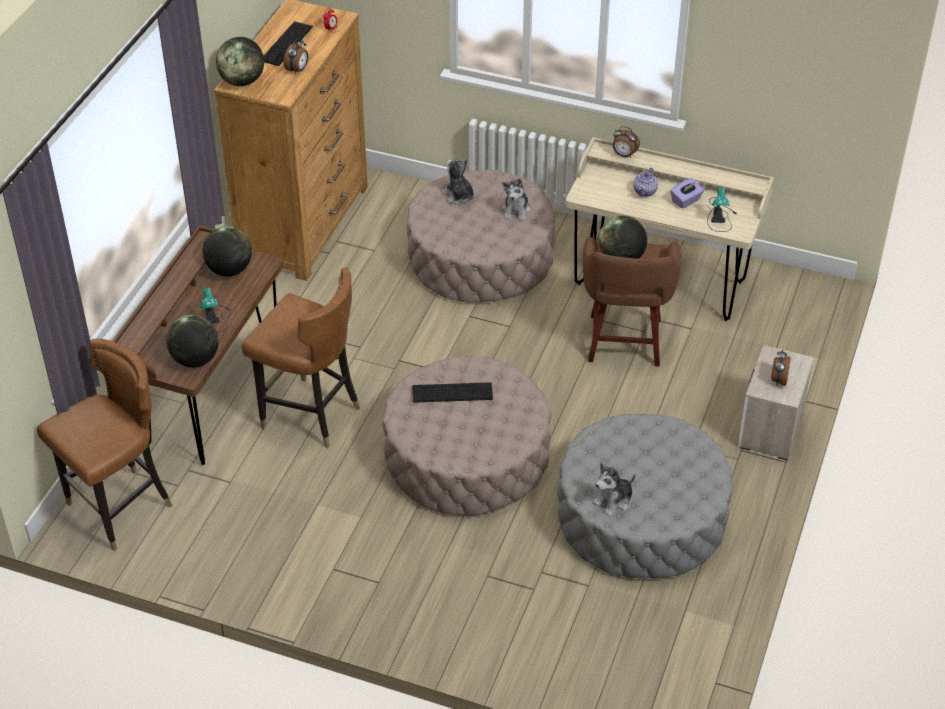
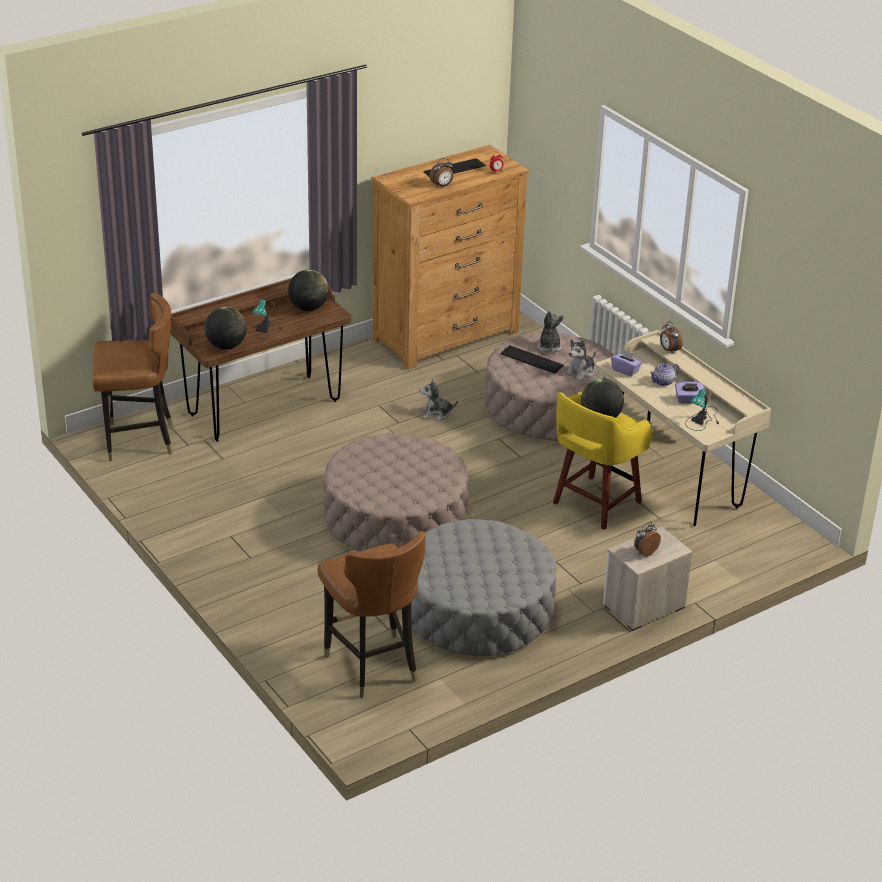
camera: 35 degrees right, 10 degrees down
globe [216,37,264,86] -> none
brown chair [242,267,360,448] -> brown chair moved to [318,531,426,698]
keyboard [412,382,493,403] -> keyboard moved to [500,345,564,374]
brown stool [583,236,681,367] -> yellow stool [553,391,653,530]
plush toy [592,463,636,516] -> plush toy moved to [419,378,458,421]
none -> purple tissue box [611,350,642,377]

